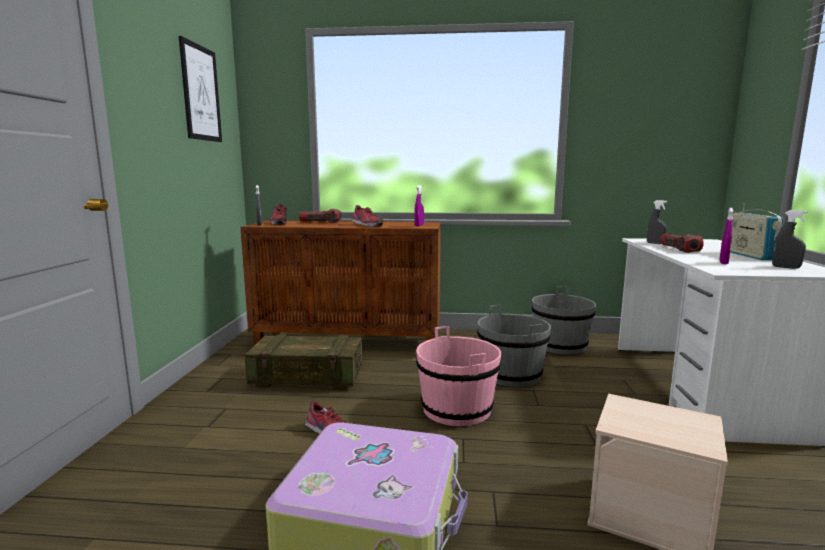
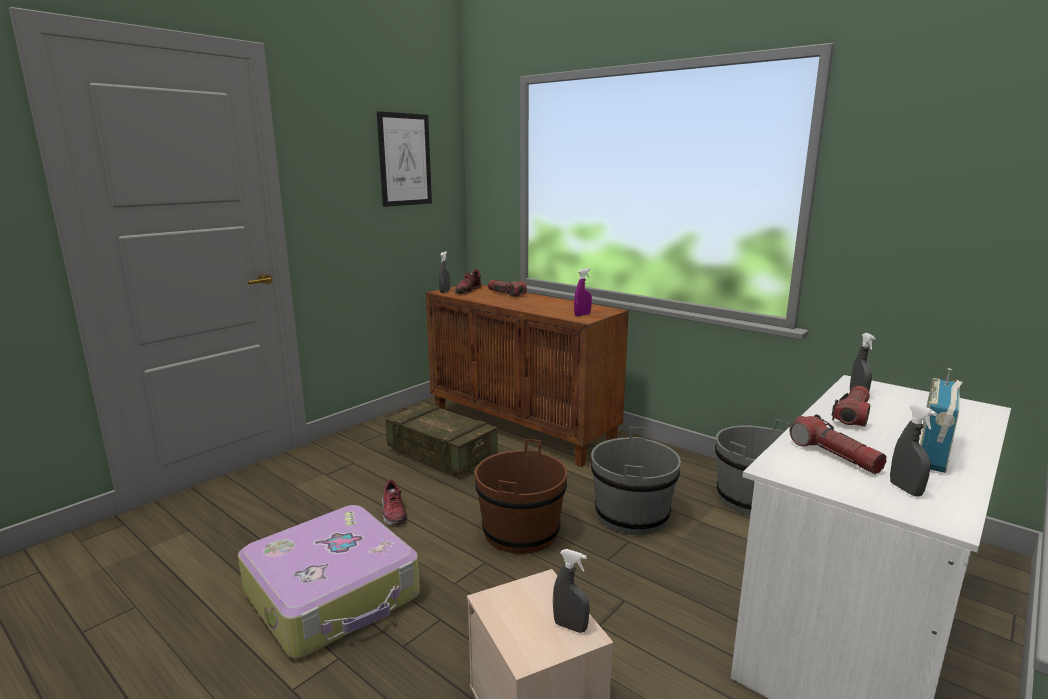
camera: 35 degrees right, 5 degrees up
shoe [351,205,383,227] -> none
pink bucket [416,326,501,426] -> brown bucket [475,439,567,554]
purple spray bottle [719,208,733,264] -> flashlight [790,414,887,474]
none -> grey spray bottle [553,549,590,633]

